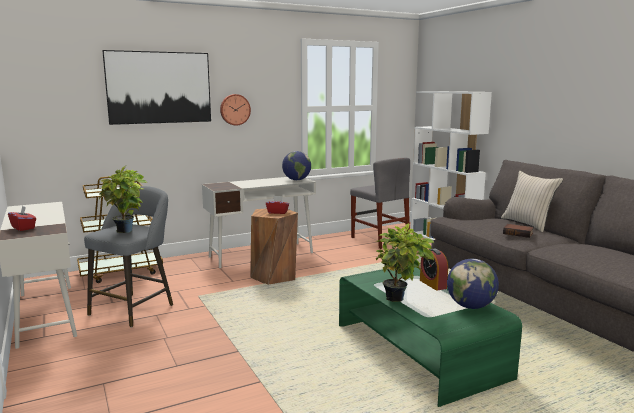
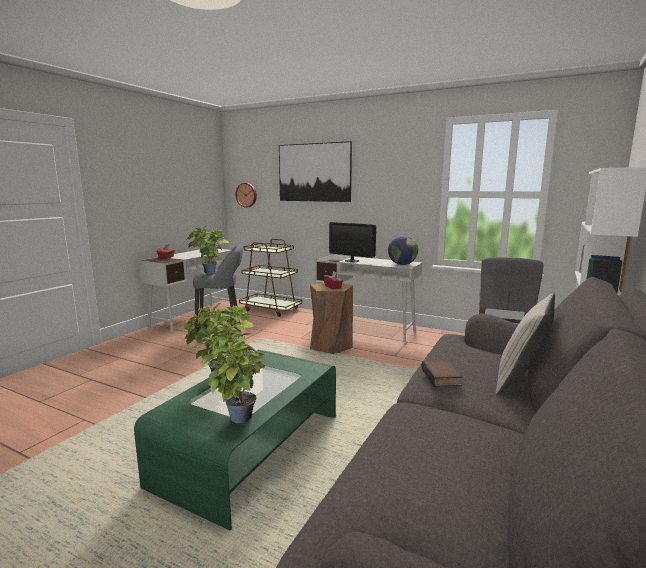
camera: 55 degrees right, 0 degrees up
wall clock [220,94,251,126] -> wall clock moved to [236,183,257,208]
alarm clock [420,249,448,291] -> none
globe [447,259,499,309] -> potted plant [189,322,265,423]
none -> monitor [329,222,376,262]

